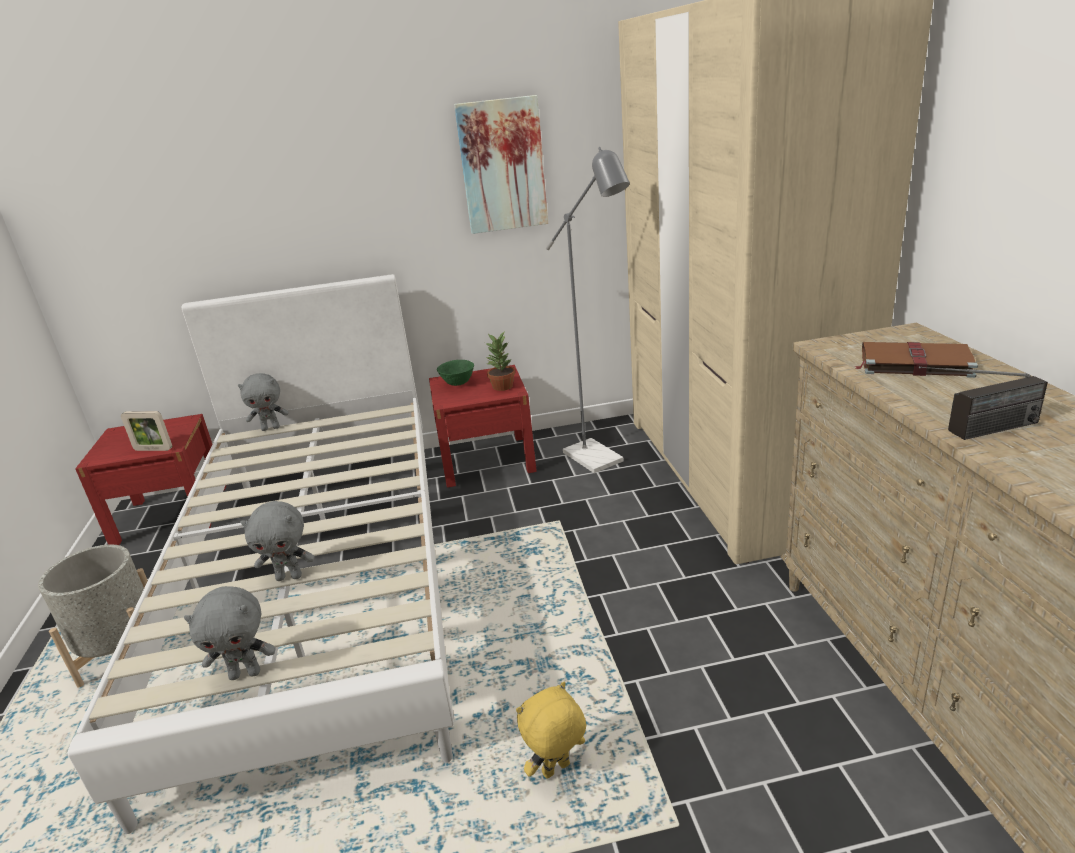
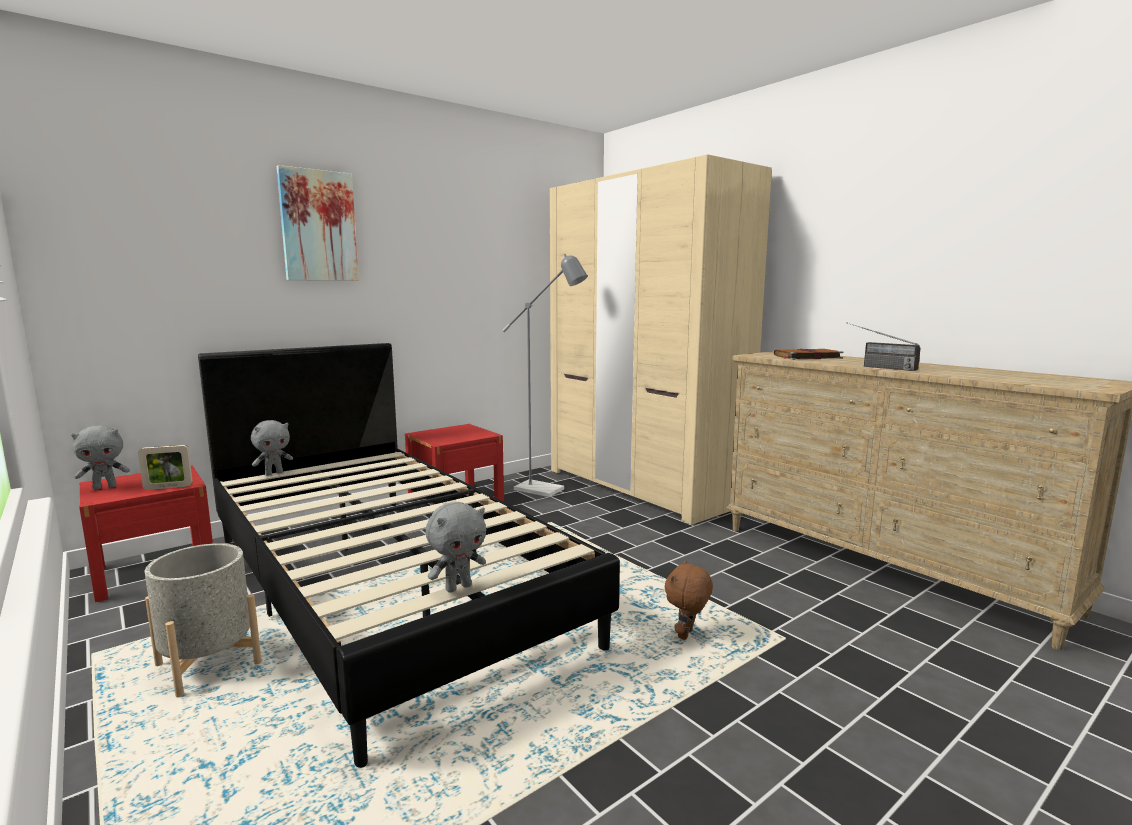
camera: 30 degrees left, 15 degrees down
white bed [68,274,454,834] -> black bed [198,343,620,768]
grey plush toy [241,501,315,581] -> grey plush toy moved to [71,425,130,490]
green bowl [437,360,474,386] -> none
picture [454,95,548,234] -> picture moved to [277,165,359,281]
potted plant [485,332,515,391] -> none
yellow plush toy [516,682,586,779] -> brown plush toy [665,560,713,640]
radio [919,366,1048,440] -> radio turned 90 degrees clockwise [848,323,921,371]

